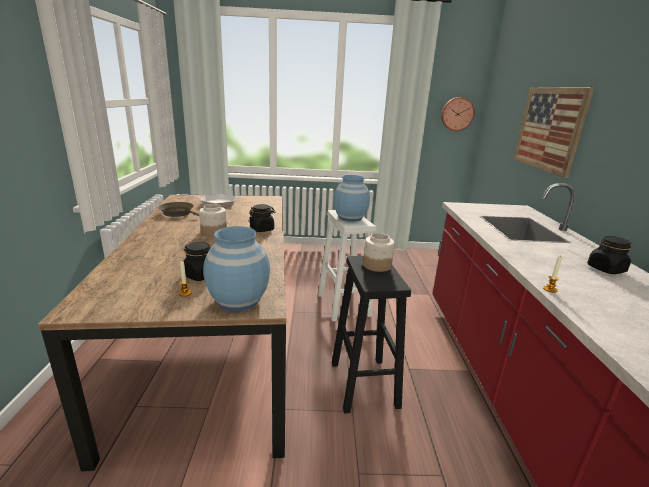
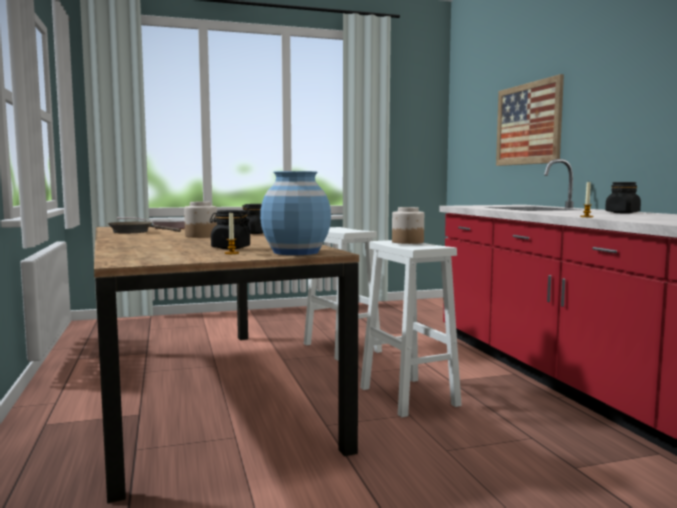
camera: 15 degrees left, 15 degrees down
black stool [332,256,411,414] -> white stool [360,240,462,417]
blue vase [333,175,370,222] -> none
wall clock [441,97,475,131] -> none

